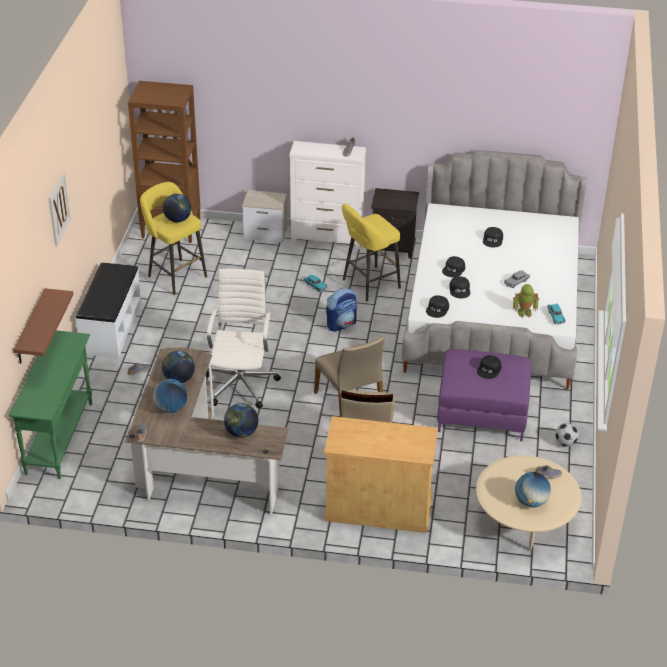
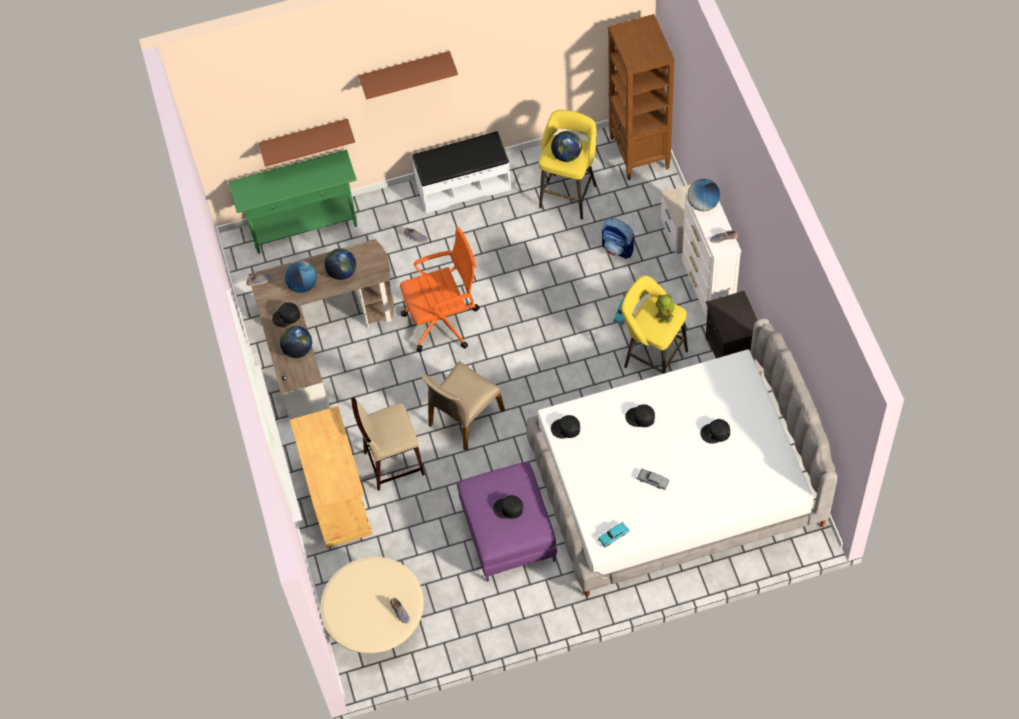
camera: 70 degrees right, 20 degrees up
picture [48,172,71,246] -> brown shelf [359,51,458,99]
white office chair [206,269,281,409] -> orange office chair [400,227,480,352]
backpack [326,288,357,332] -> backpack moved to [602,218,635,259]
black cap [449,276,470,298] -> black cap moved to [272,302,300,327]
toy robot [513,284,539,318] -> toy robot moved to [655,294,674,324]
globe [515,472,551,507] -> globe moved to [687,179,720,211]
football [555,423,579,446] -> none

